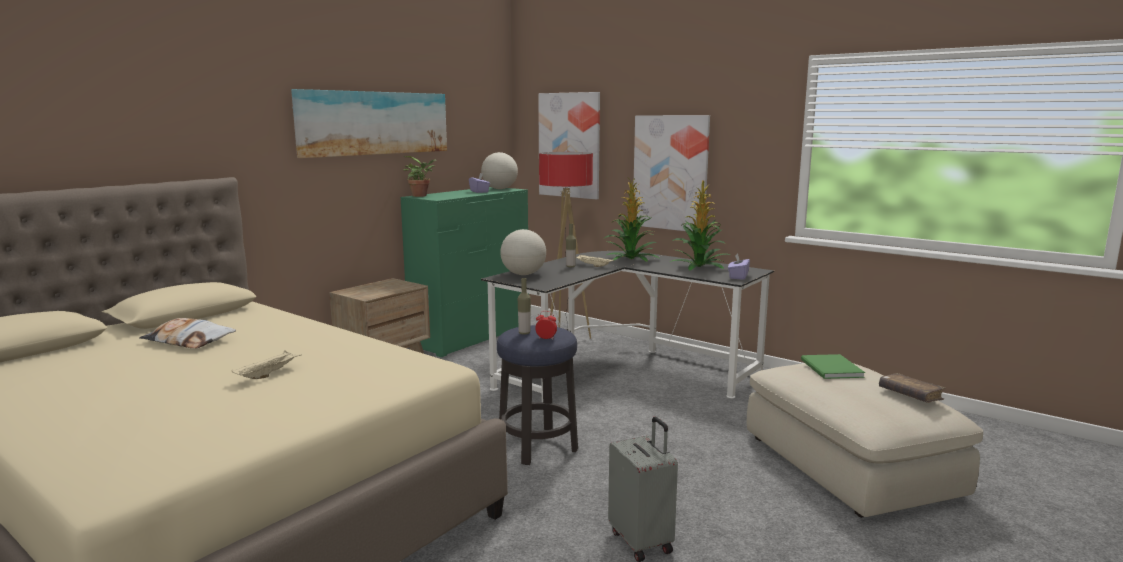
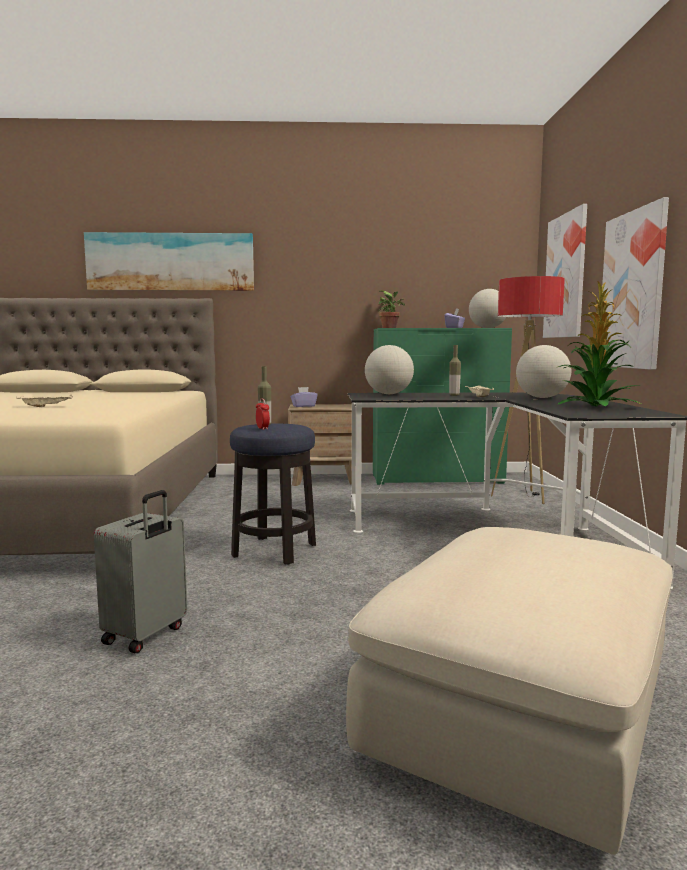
camera: 50 degrees right, 5 degrees down
pillow [139,318,236,349] -> none
picture [291,89,447,158] -> picture moved to [84,232,254,291]
potted plant [604,177,659,262] -> globe [516,345,571,398]
purple tissue box [728,253,750,280] -> purple tissue box moved to [291,387,318,407]
green book [801,354,865,379] -> none
brown book [879,373,946,403] -> none

